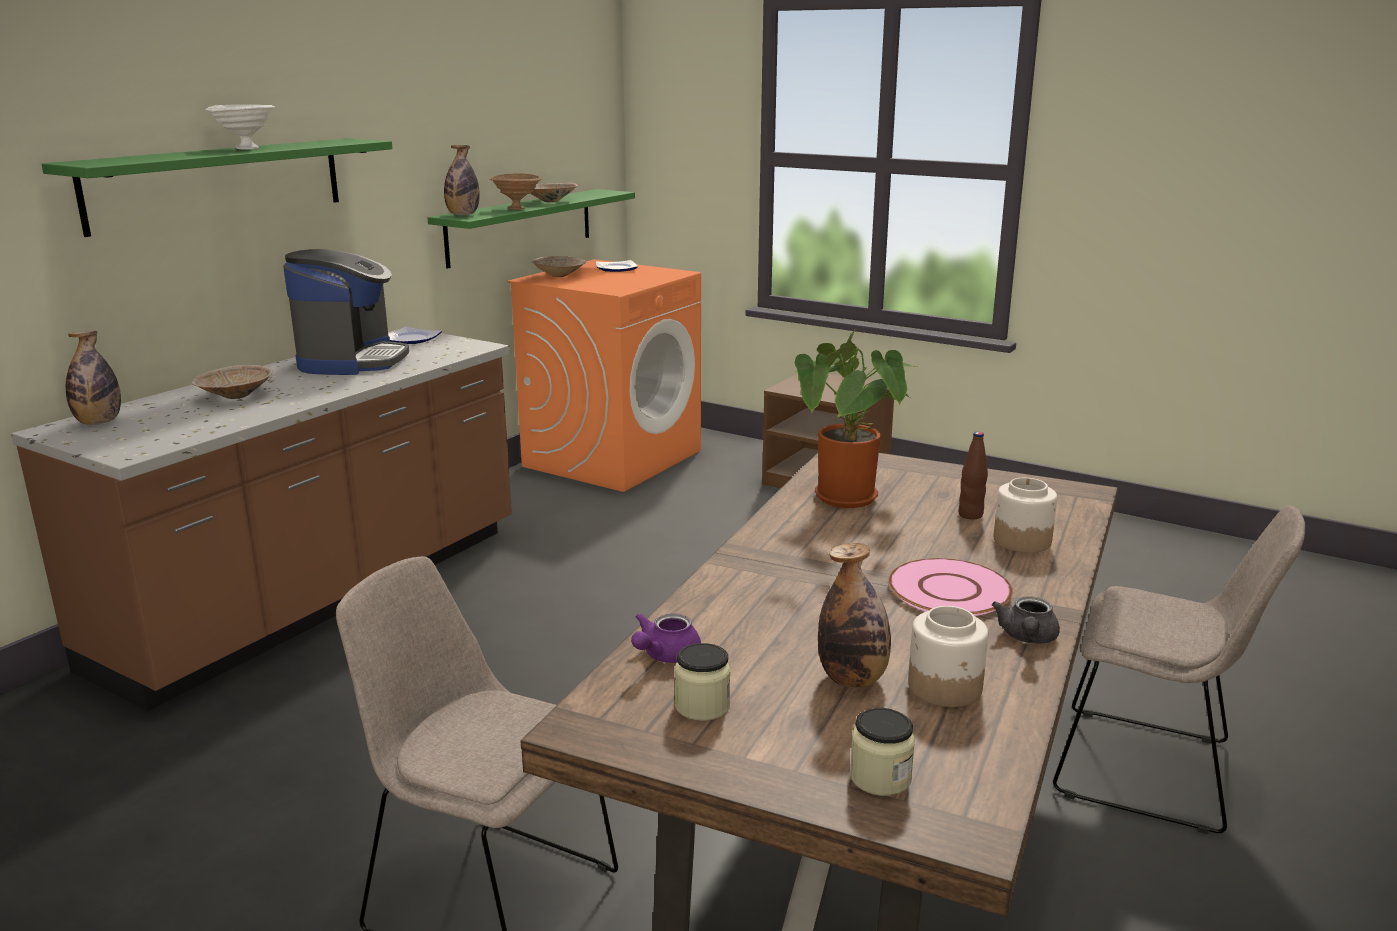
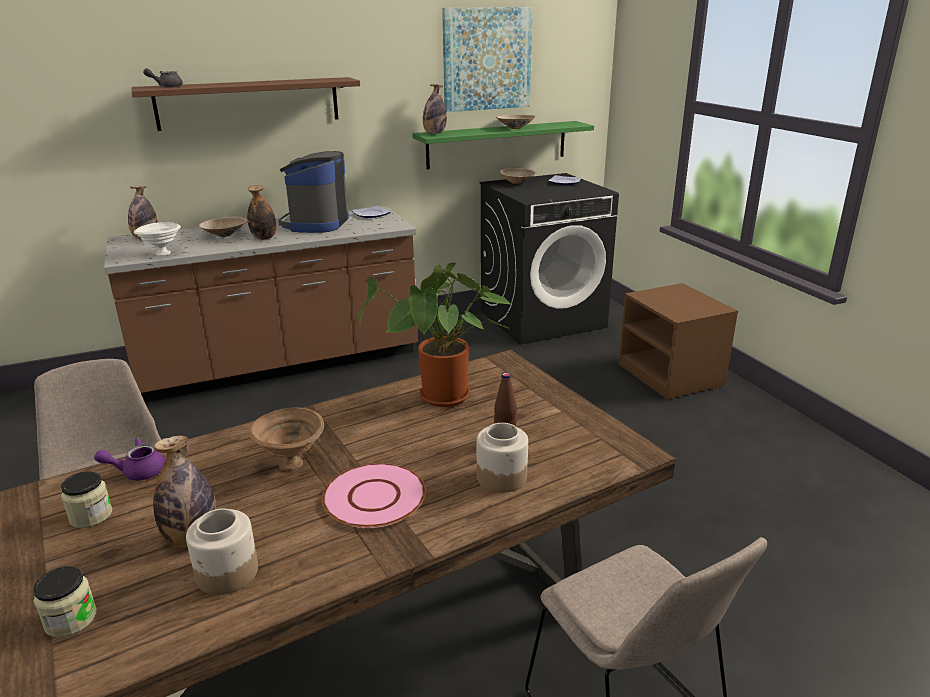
camera: 35 degrees right, 5 degrees up
green shelf [41,138,393,237] -> brown shelf [131,77,360,131]
white bowl [206,104,275,149] -> white bowl moved to [134,222,181,256]
coffee machine [283,249,409,375] -> coffee machine turned 150 degrees clockwise [278,151,349,233]
brown bowl [490,173,541,210] -> brown bowl moved to [248,408,324,471]
orange washing machine [507,259,701,492] -> black washing machine [480,173,619,345]
grey teapot [992,596,1060,644] -> grey teapot moved to [143,68,183,88]
none -> bottle [247,185,276,240]
none -> picture [442,7,533,112]

